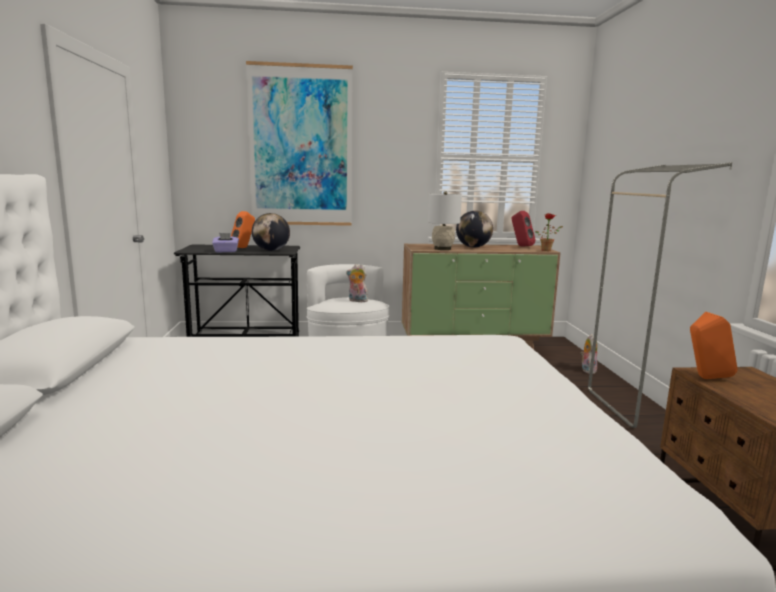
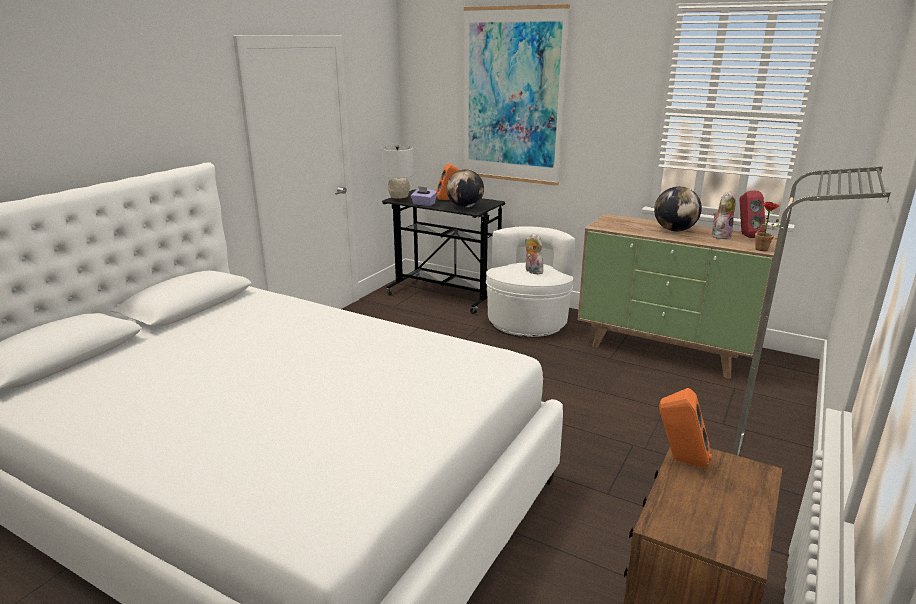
camera: 35 degrees right, 10 degrees up
white table lamp [428,191,462,250] -> white table lamp moved to [382,145,414,202]
plush toy [580,334,597,374] -> plush toy moved to [712,191,736,239]

